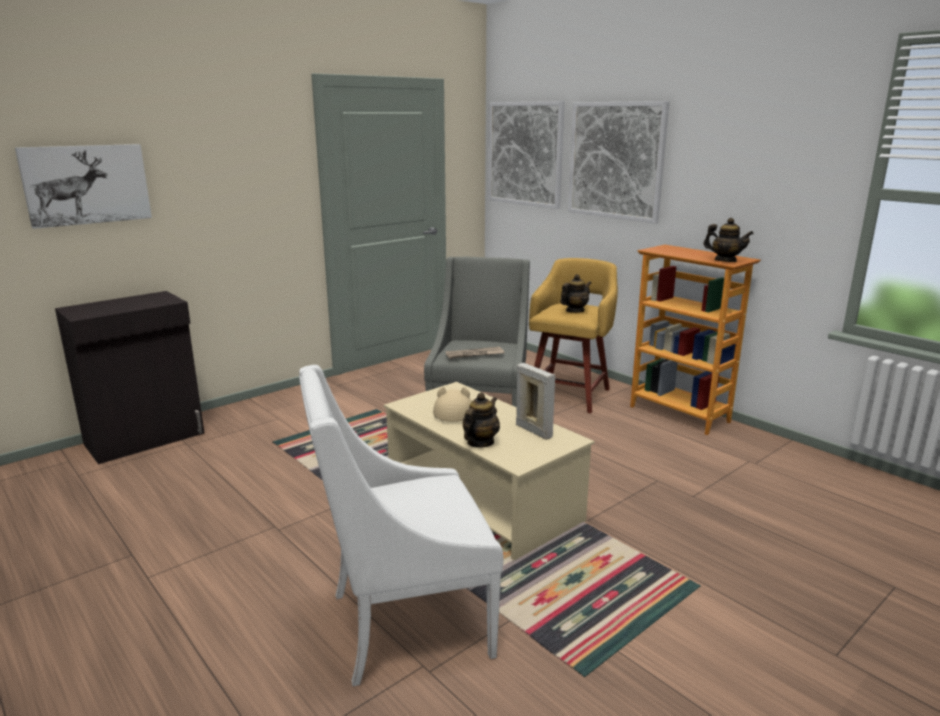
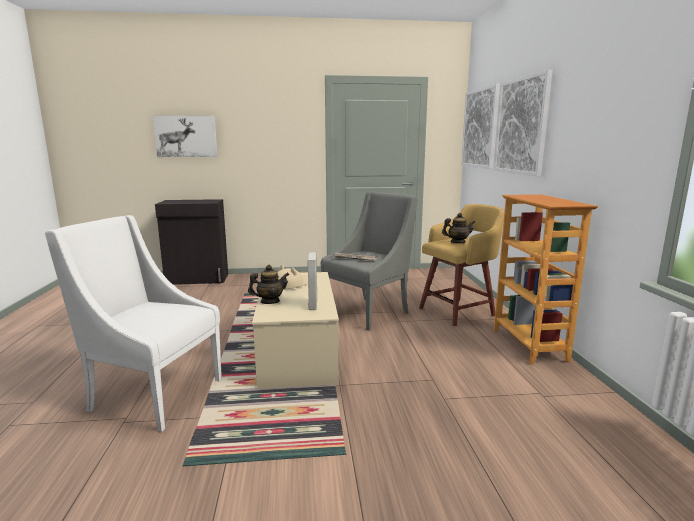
camera: 35 degrees right, 5 degrees down
teapot [703,218,754,262] -> none

